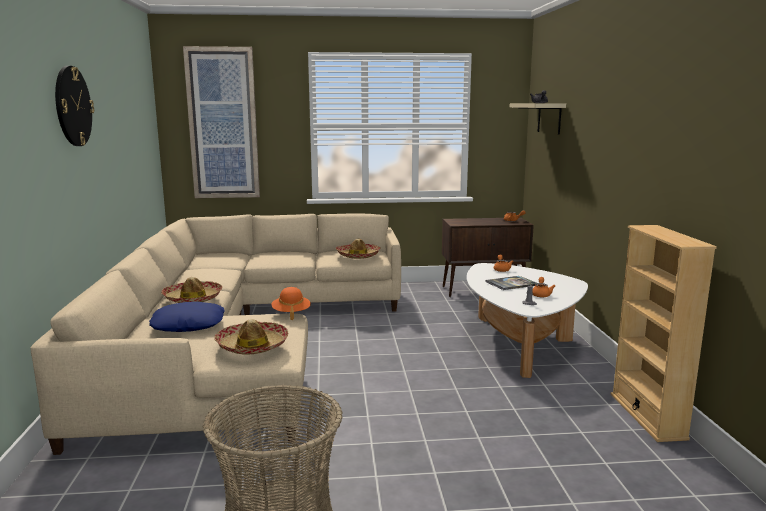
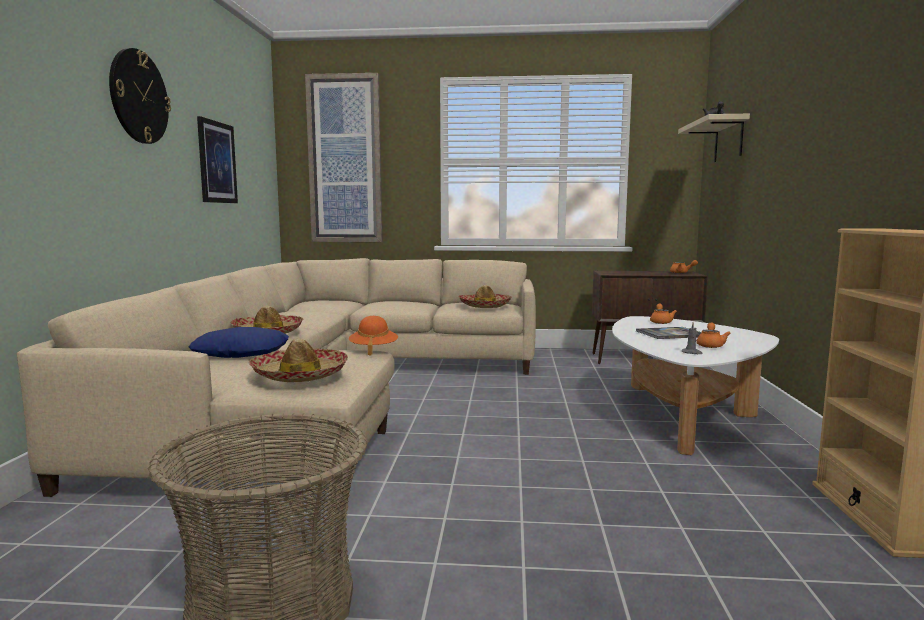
camera: 10 degrees right, 5 degrees down
none -> picture [197,116,238,203]

